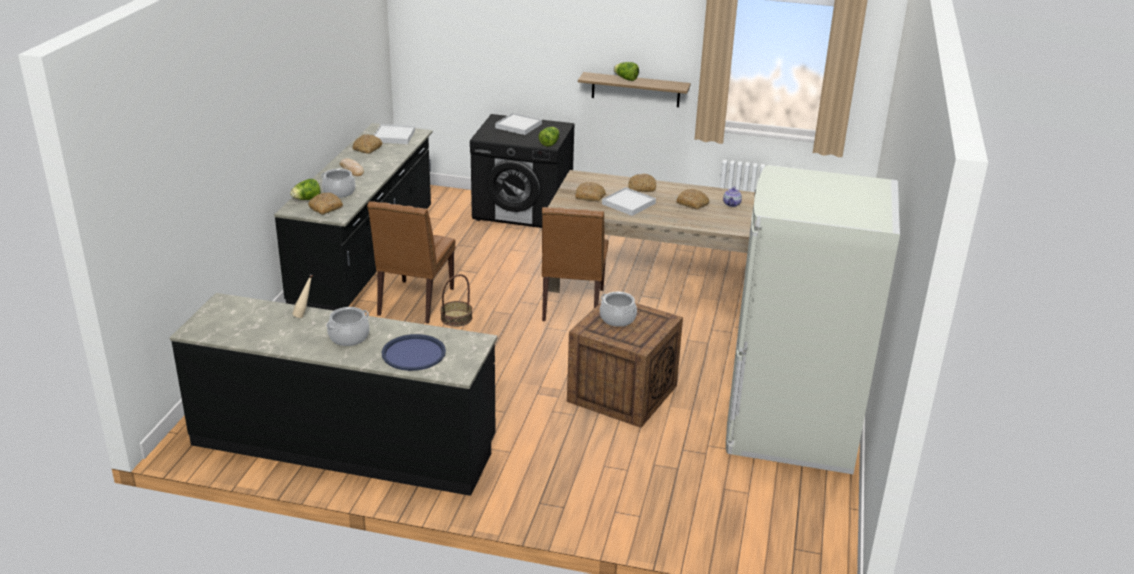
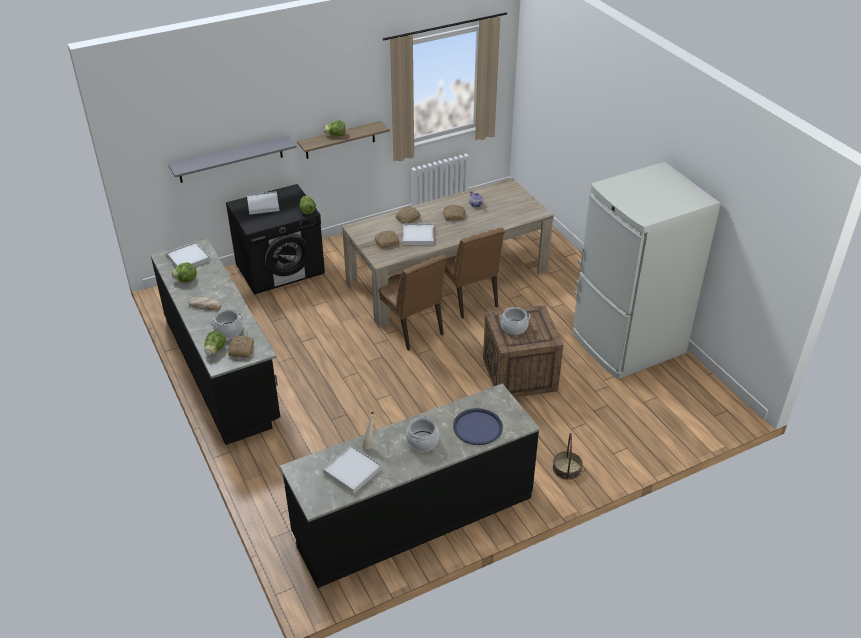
camera: 40 degrees left, 10 degrees up
bread [352,134,382,154] -> lettuce [172,262,197,283]
brown chair [367,201,456,323] -> brown chair moved to [445,227,505,319]
basket [440,274,472,327] -> basket moved to [553,433,583,480]
none -> grey shelf [168,136,297,183]
none -> white tray [323,445,382,494]

